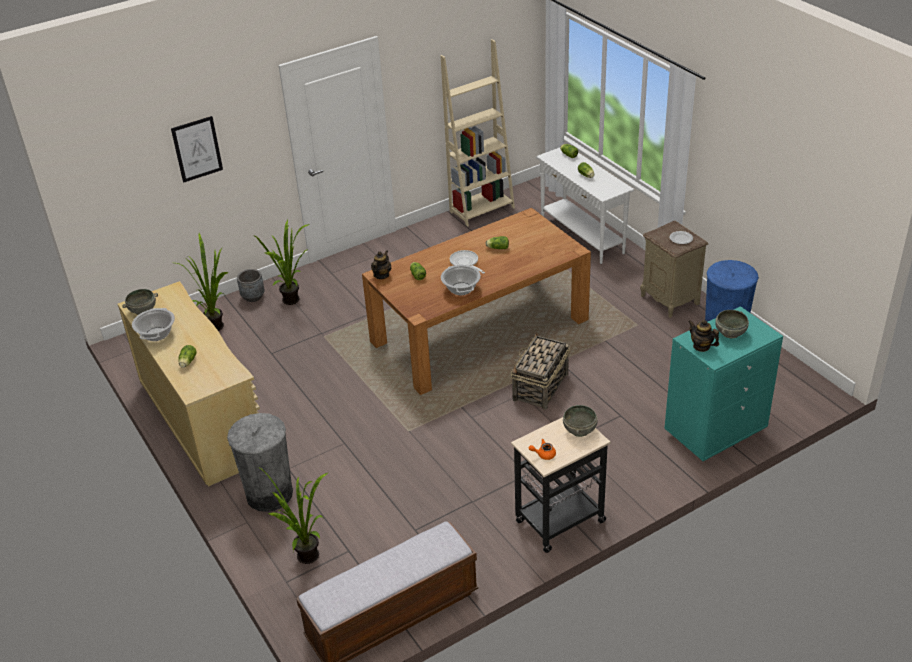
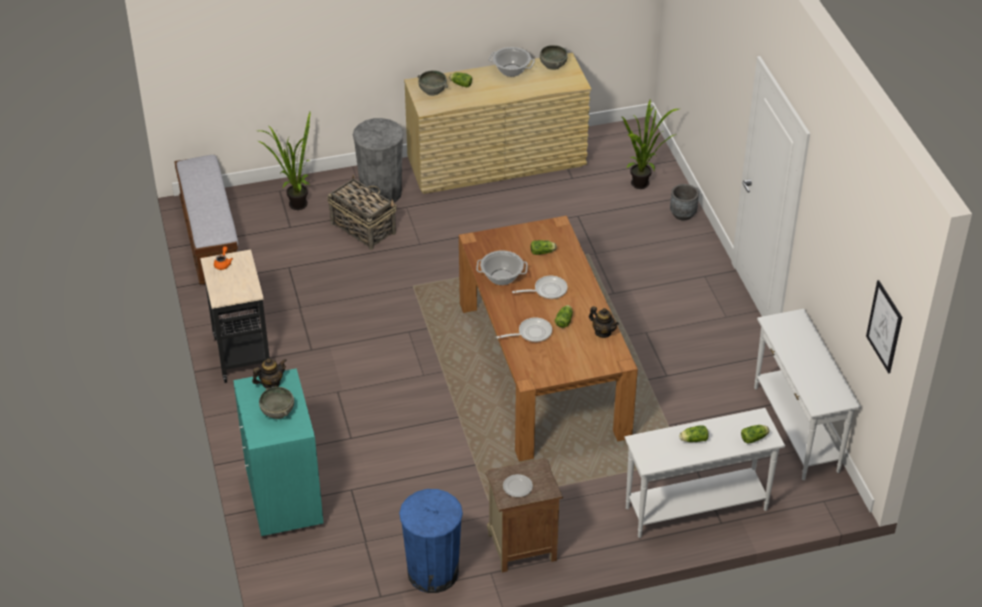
camera: 105 degrees right, 5 degrees up
picture [171,116,223,183] -> picture moved to [866,280,902,373]
potted plant [253,220,310,305] -> none
teapot [371,250,392,279] -> teapot moved to [589,306,619,338]
beige bookcase [441,39,515,227] -> white console table [754,309,861,481]
basket [511,332,570,410] -> basket moved to [327,174,397,250]
grey bowl [563,405,598,437] -> grey bowl moved to [417,71,448,96]
none -> frying pan [496,317,552,342]

